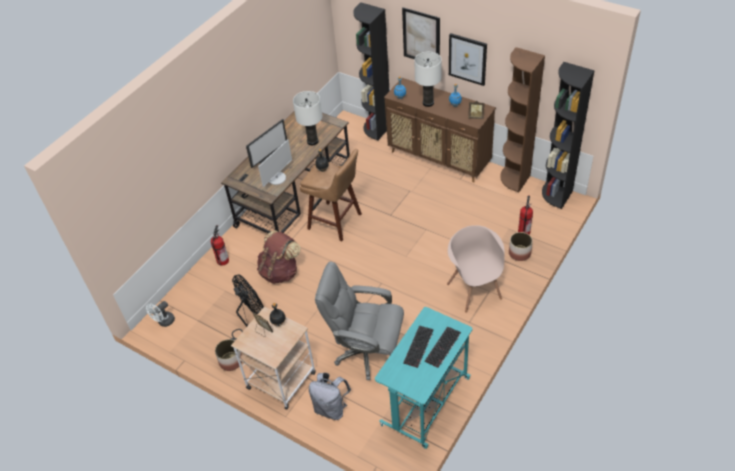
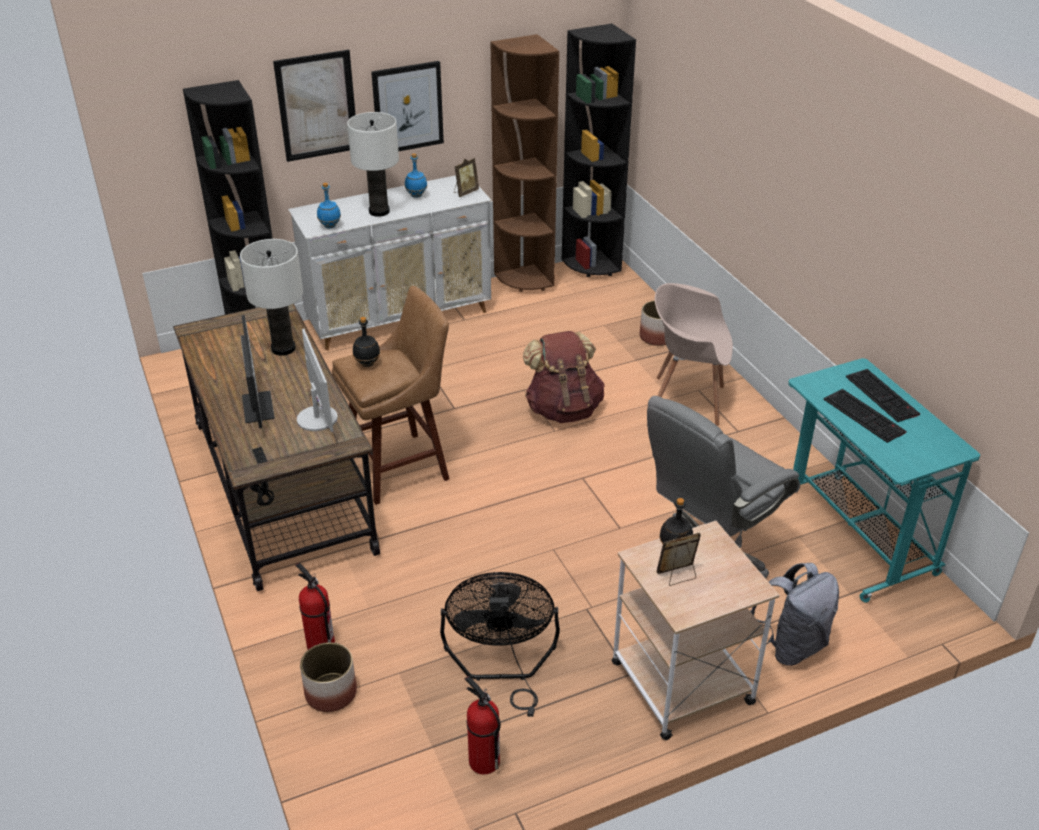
camera: 60 degrees left, 10 degrees down
white fan [146,301,175,327] -> none
planter [215,339,242,371] -> planter moved to [300,642,357,712]
brown backpack [257,230,300,284] -> brown backpack moved to [523,331,604,423]
brown cabinet [384,78,496,182] -> white cabinet [288,175,491,351]
fire extinguisher [518,195,533,235] -> fire extinguisher moved to [465,676,501,774]

